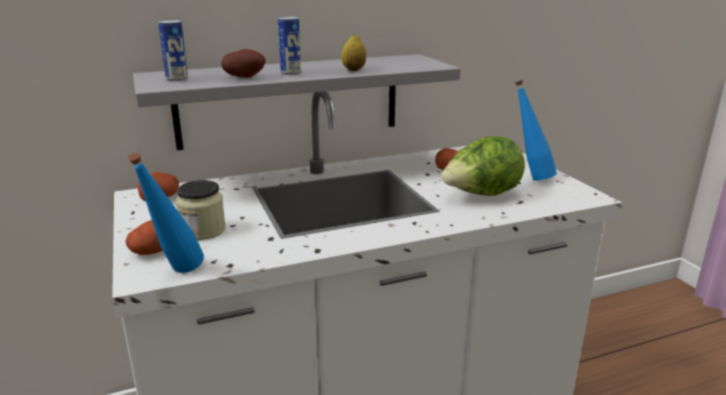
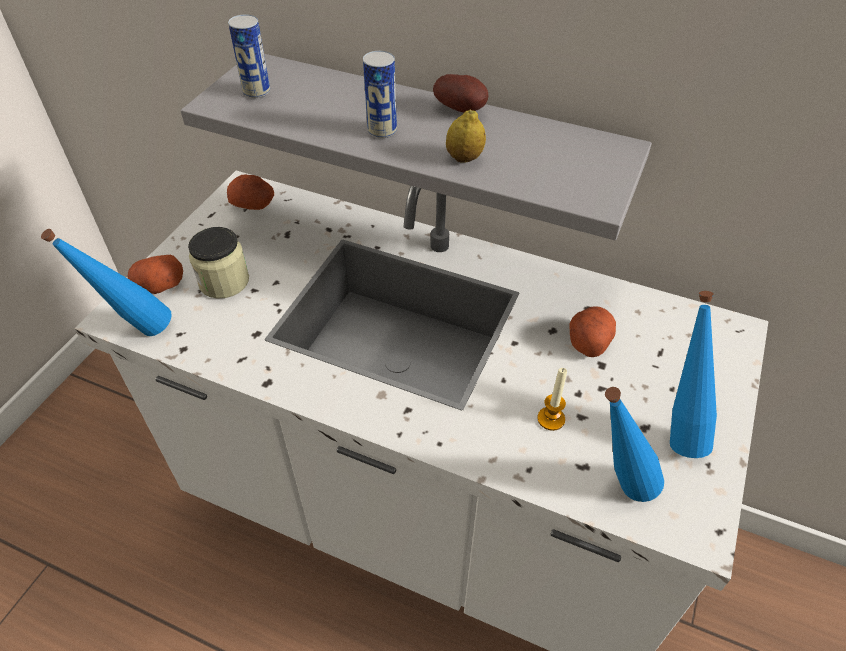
camera: 45 degrees right, 25 degrees up
potato [221,49,265,78] -> potato moved to [433,74,488,113]
lettuce [441,136,525,196] -> candle [537,368,567,431]
none -> blue bottle [605,387,664,502]

